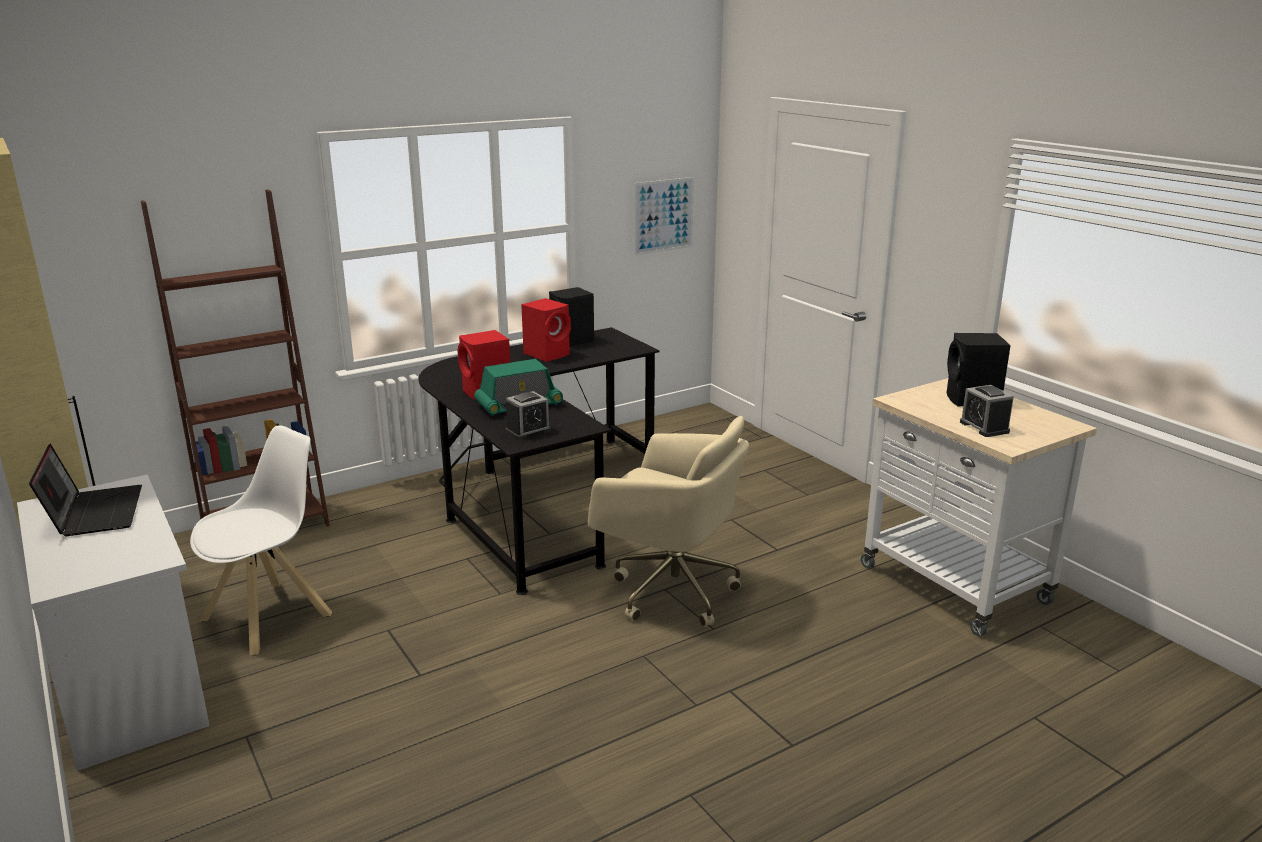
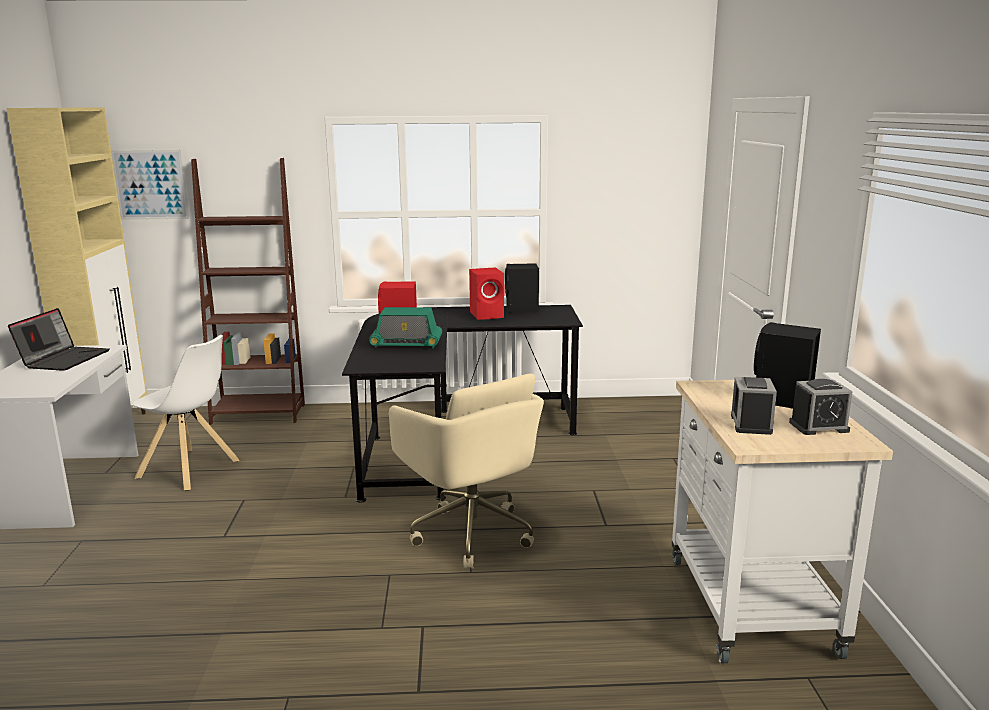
camera: 30 degrees right, 5 degrees down
white chair [190,425,332,655] -> white chair turned 45 degrees clockwise [130,335,240,491]
alarm clock [506,391,551,440] -> alarm clock moved to [789,379,853,435]
picture [634,177,694,255] -> picture moved to [111,150,189,220]

